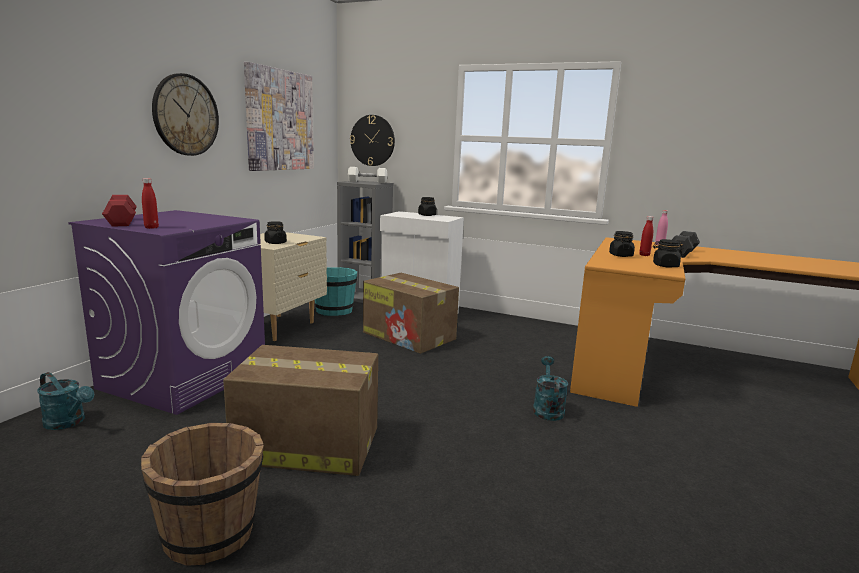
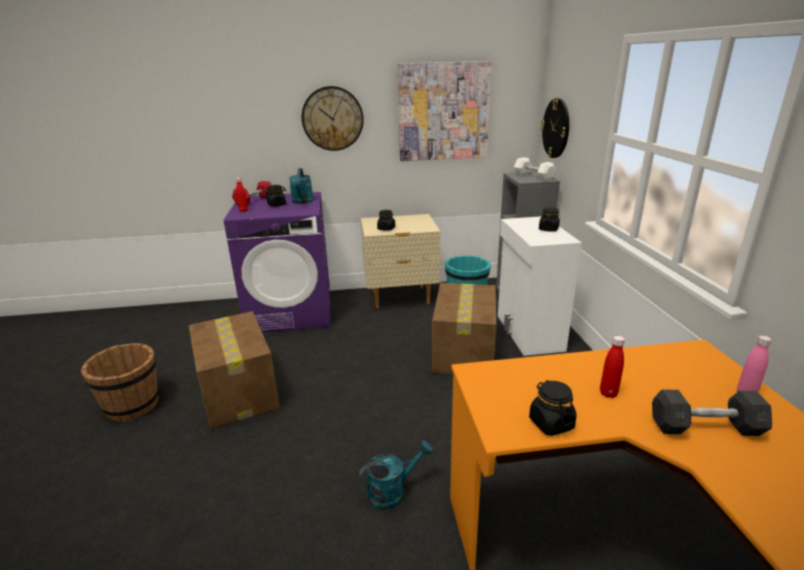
camera: 60 degrees right, 10 degrees up
turquoise watering can [37,372,94,430] -> turquoise watering can moved to [289,168,314,204]
black jar [609,231,635,257] -> black jar moved to [265,185,286,207]

